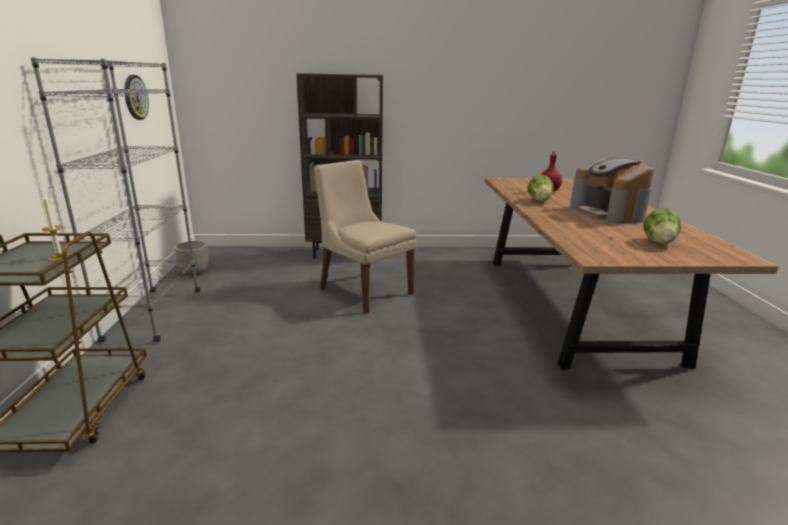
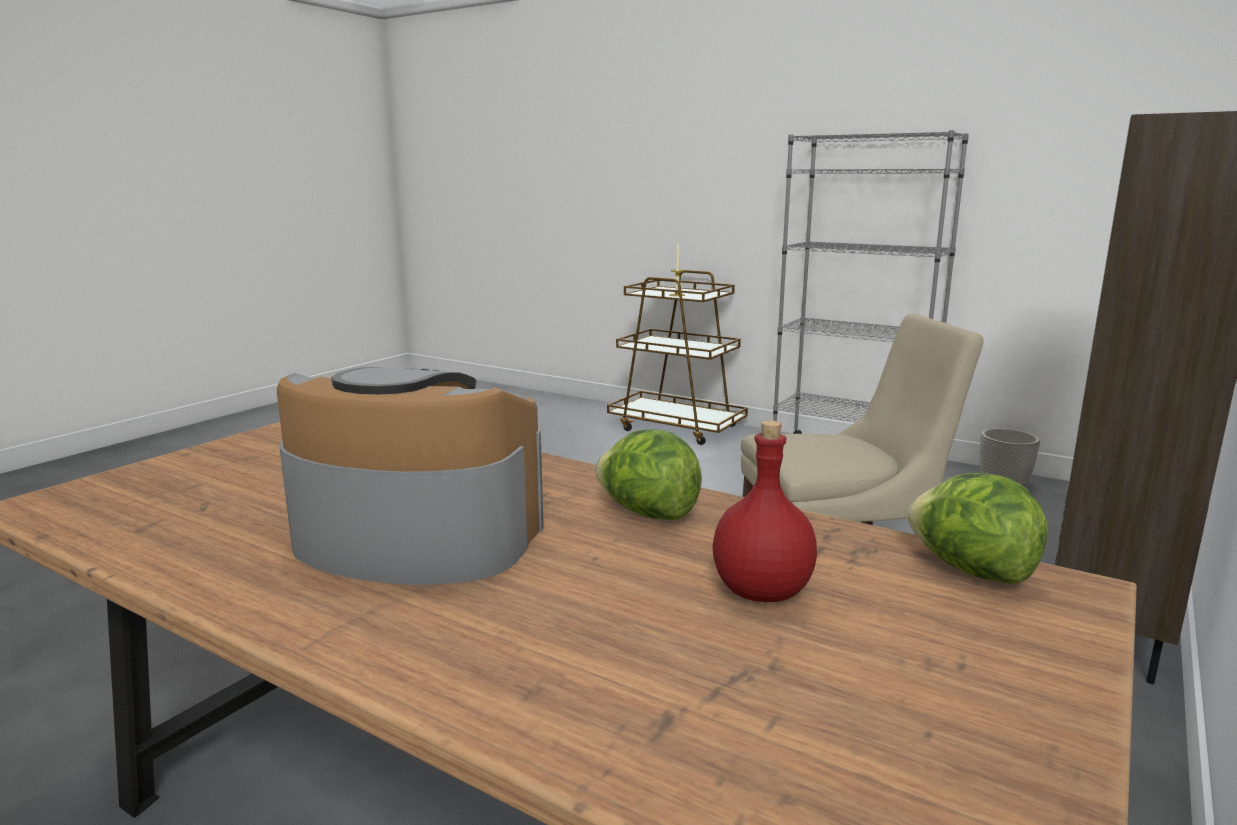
camera: 125 degrees right, 5 degrees down
wall clock [124,75,149,120] -> none
lettuce [643,208,681,245] -> lettuce moved to [907,473,1048,584]

